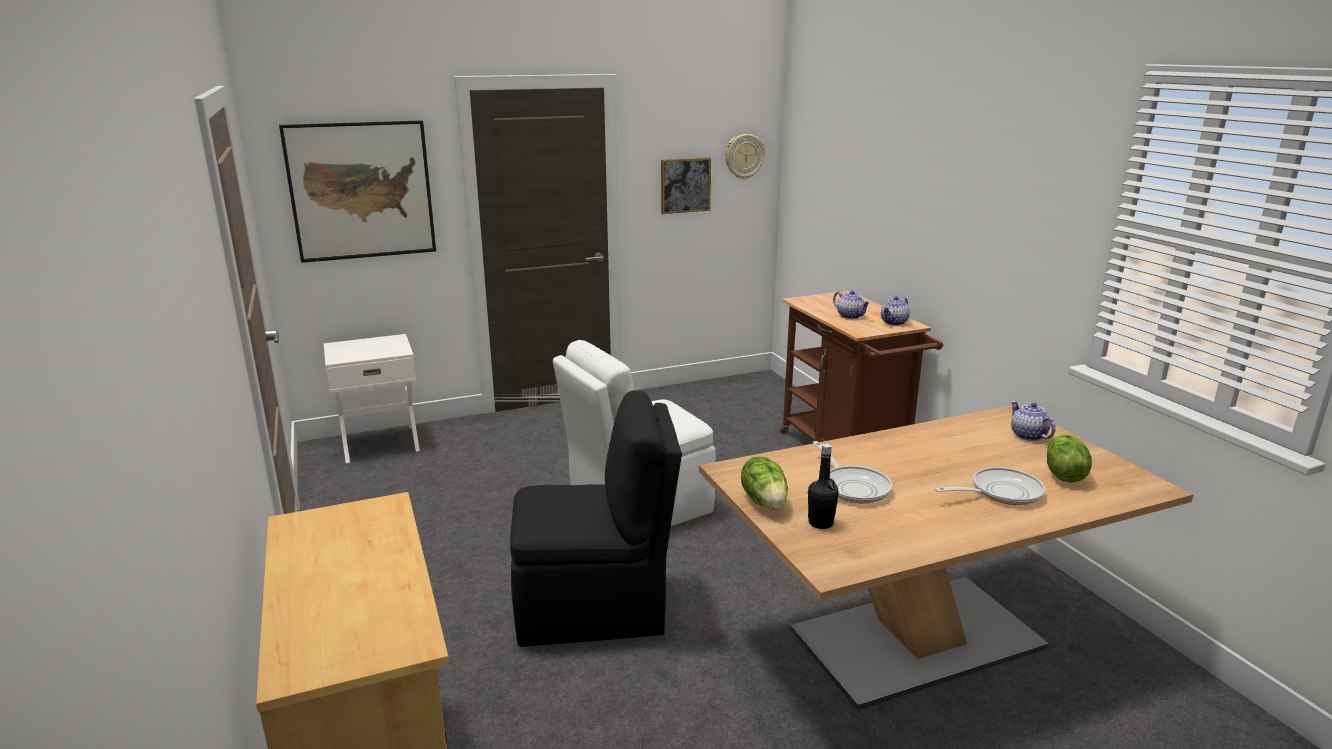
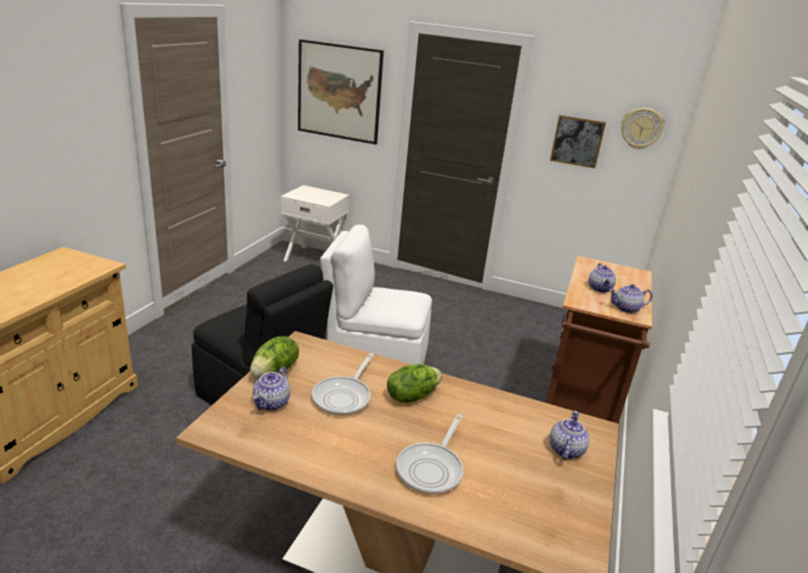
camera: 40 degrees right, 5 degrees up
black bottle [808,443,839,529] -> teapot [253,367,290,410]
frying pan [935,467,1045,505] -> frying pan turned 90 degrees clockwise [396,414,464,494]
lettuce [1047,435,1092,482] -> lettuce moved to [387,364,442,403]

